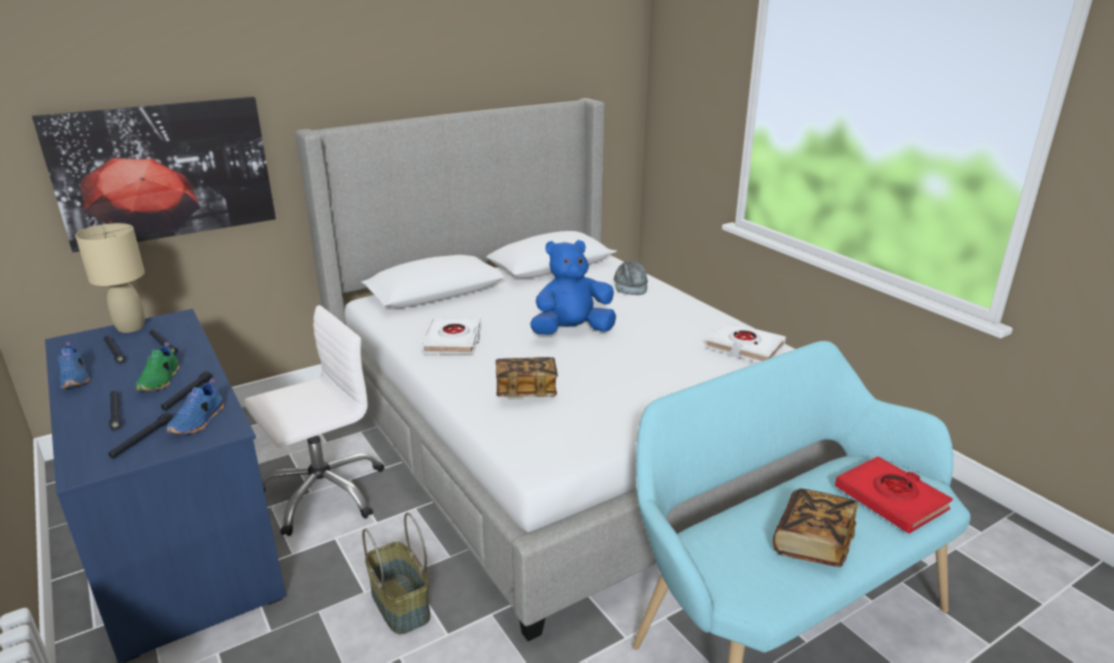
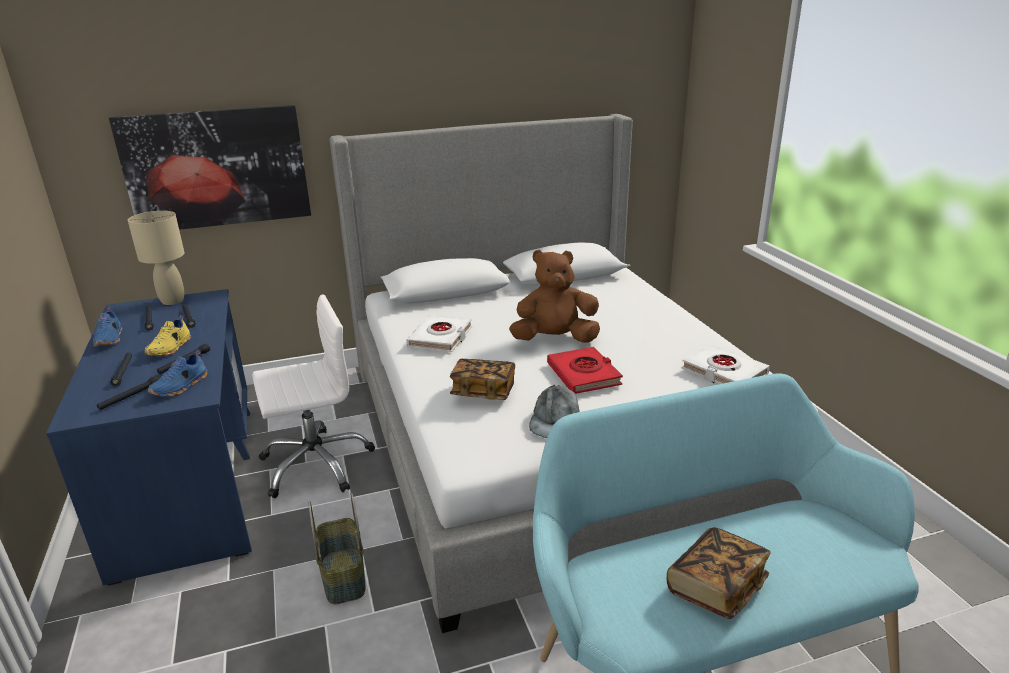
camera: 15 degrees right, 0 degrees up
green shoe [135,342,180,391] -> yellow shoe [145,315,191,356]
blue plush toy [530,240,616,335] -> brown plush toy [509,250,600,343]
grey cap [614,262,648,295] -> grey cap moved to [529,384,580,438]
red book [835,456,953,534] -> red book moved to [547,347,623,394]

